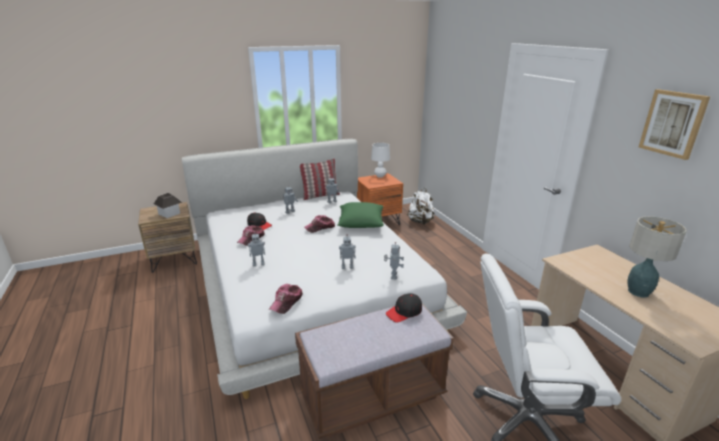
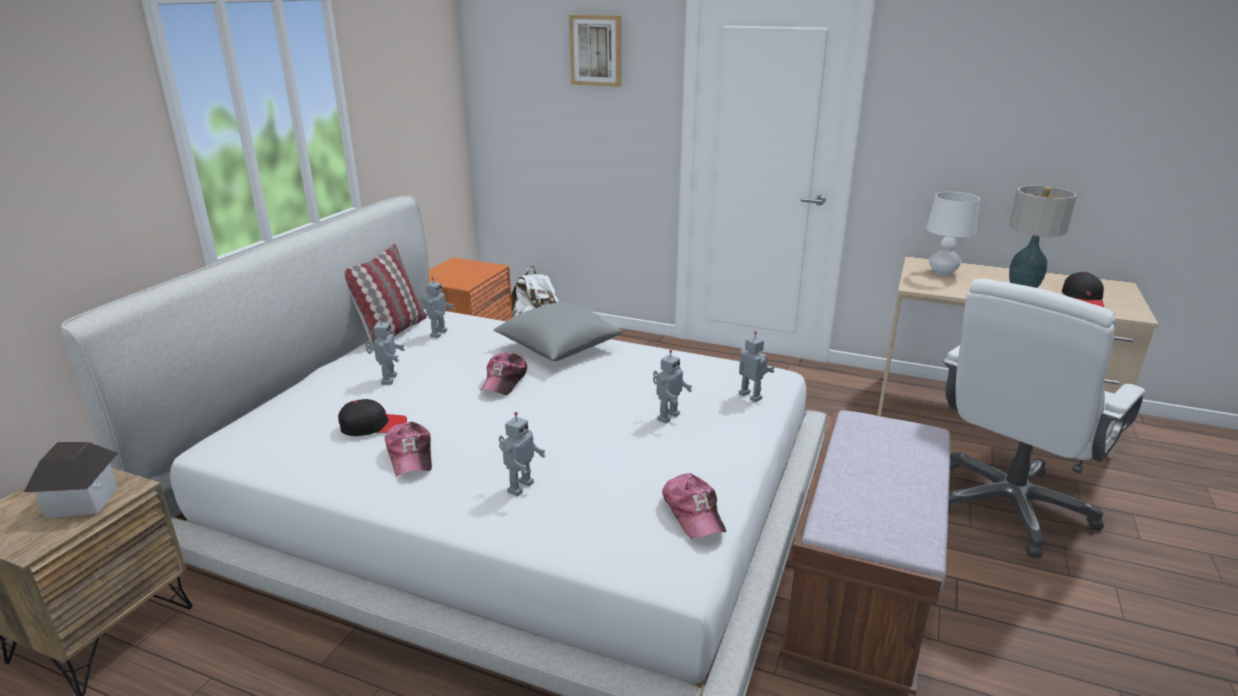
camera: 45 degrees left, 0 degrees up
green pillow [337,202,384,228] -> grey pillow [493,302,622,361]
white table lamp [371,143,390,178] -> white table lamp moved to [926,192,980,275]
black cap [386,293,422,322] -> black cap moved to [1062,272,1104,307]
picture [639,89,710,160] -> picture moved to [569,15,621,87]

